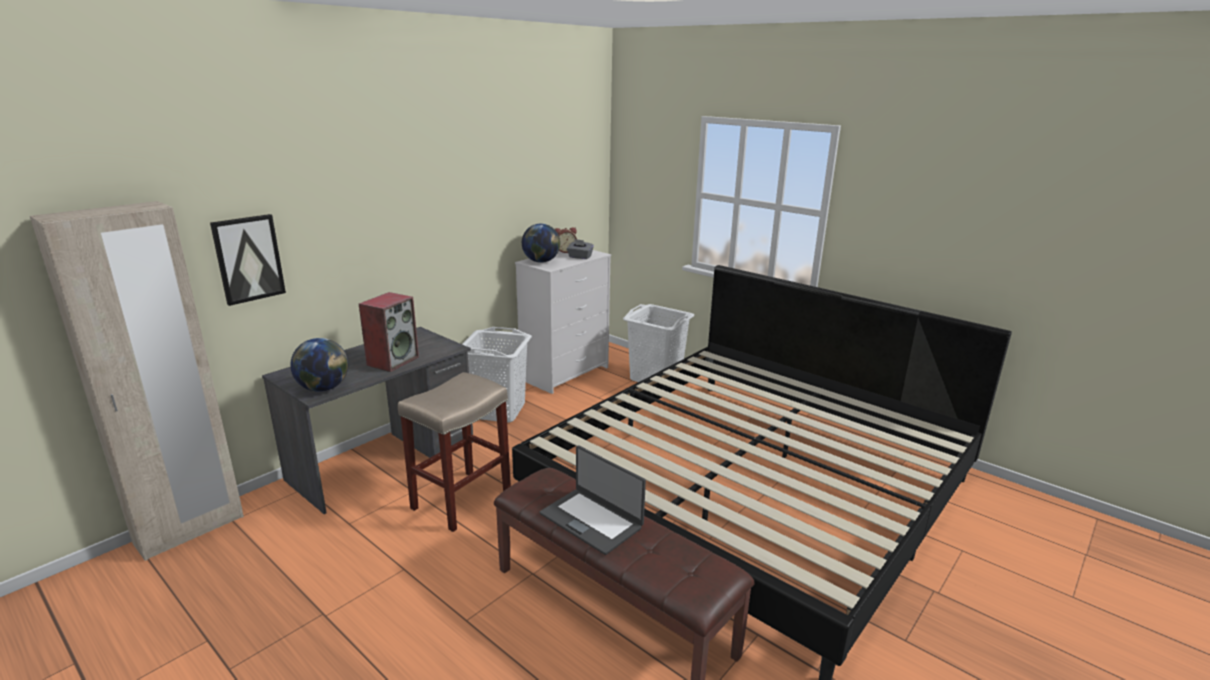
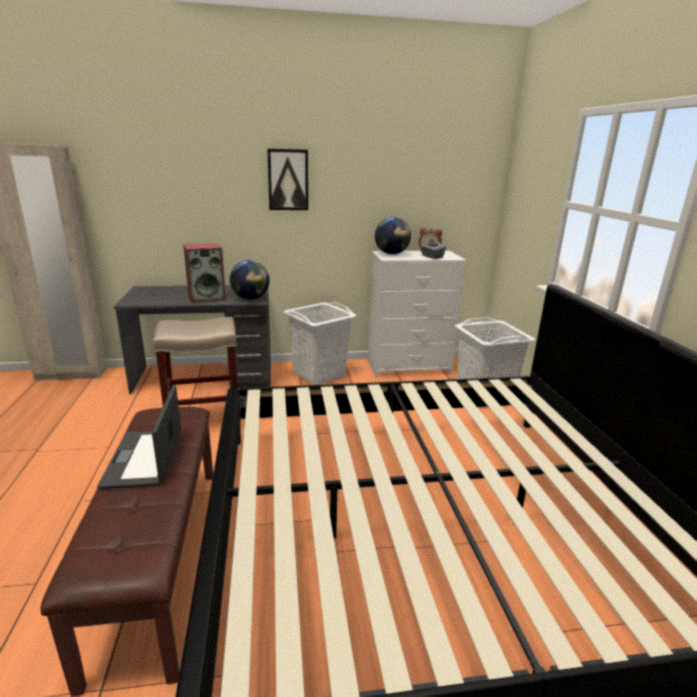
camera: 40 degrees right, 0 degrees up
picture [210,214,286,306] -> picture moved to [267,149,308,210]
globe [290,338,349,392] -> globe moved to [230,260,270,300]

